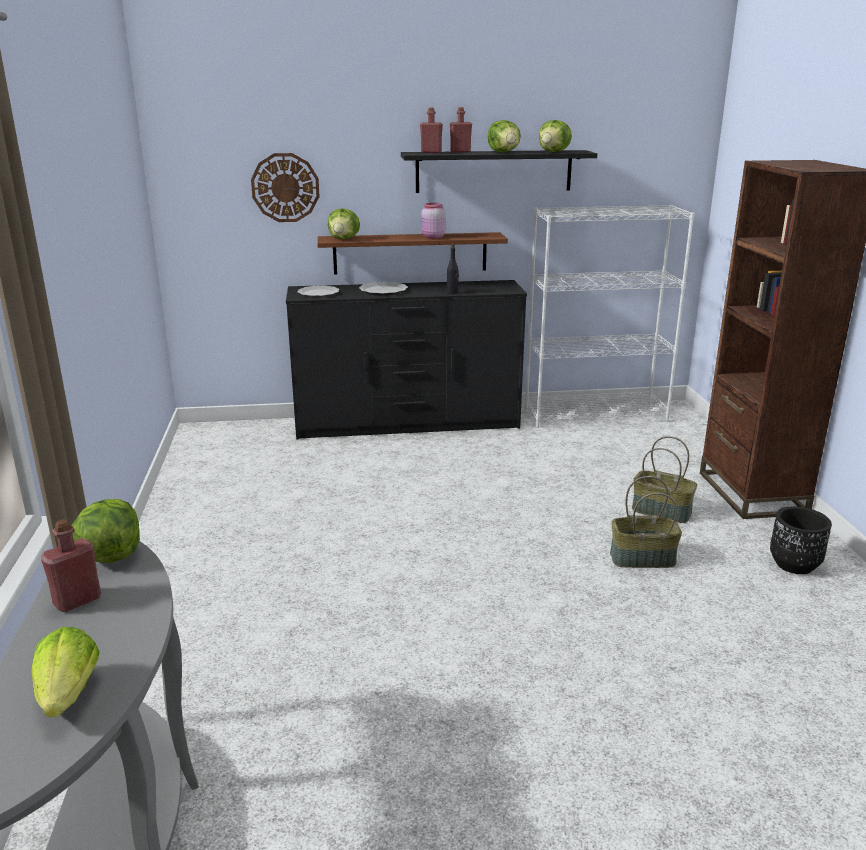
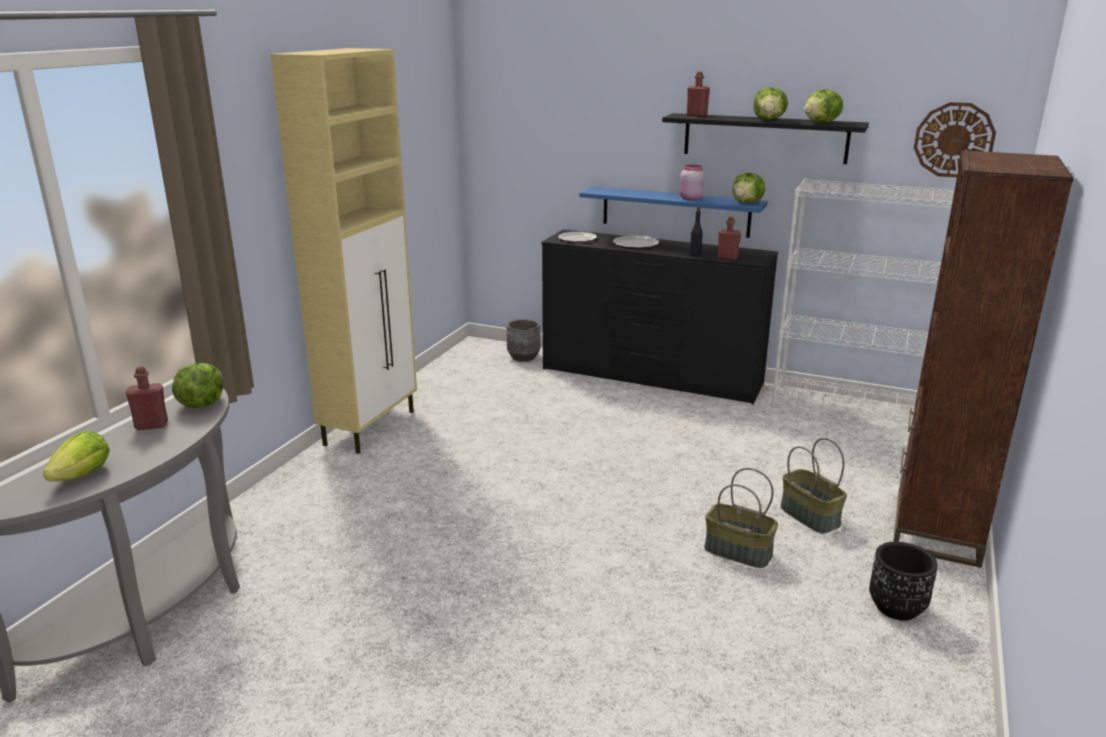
camera: 30 degrees right, 0 degrees up
wall clock [251,153,320,222] -> wall clock moved to [914,102,996,178]
brown shelf [317,232,508,275] -> blue shelf [579,186,768,238]
lettuce [328,208,360,239] -> lettuce moved to [733,173,765,203]
red bottle [450,107,472,153] -> red bottle moved to [718,217,741,260]
none -> beige cabinet [270,48,417,454]
none -> grey planter [507,319,540,362]

